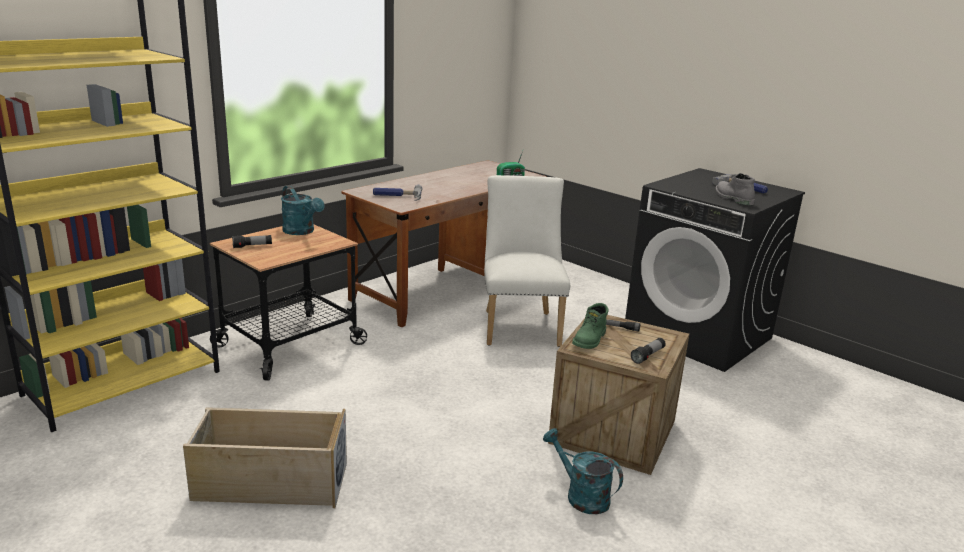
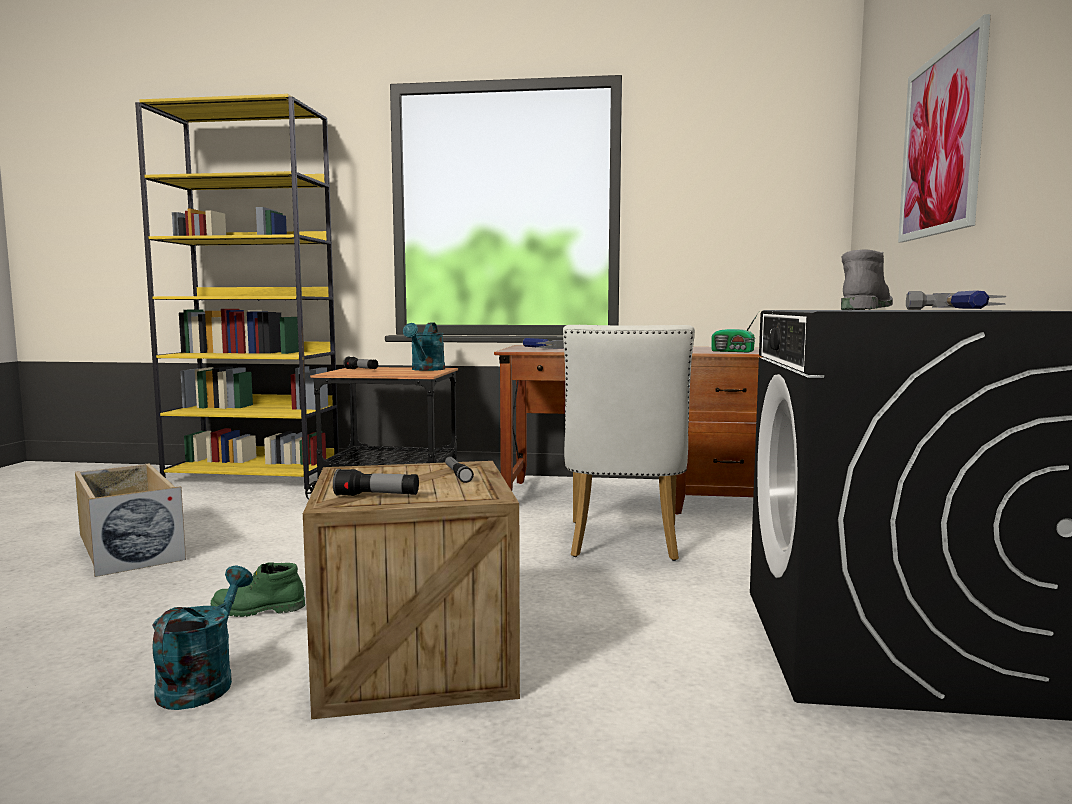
camera: 55 degrees right, 15 degrees down
white chair [484,175,570,347] -> white chair turned 135 degrees clockwise [563,325,695,561]
green boot [572,303,609,349] -> green boot moved to [211,562,305,617]
none -> picture [898,14,991,242]

